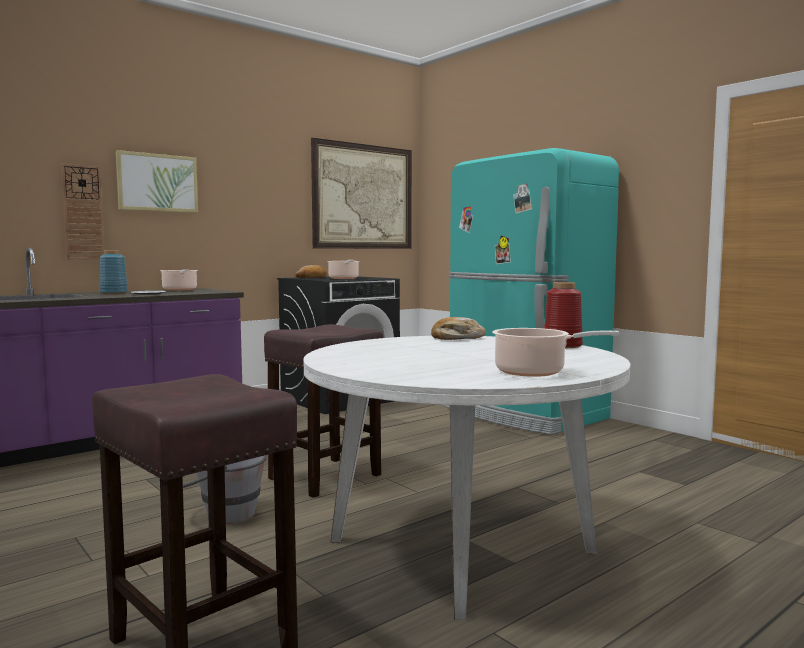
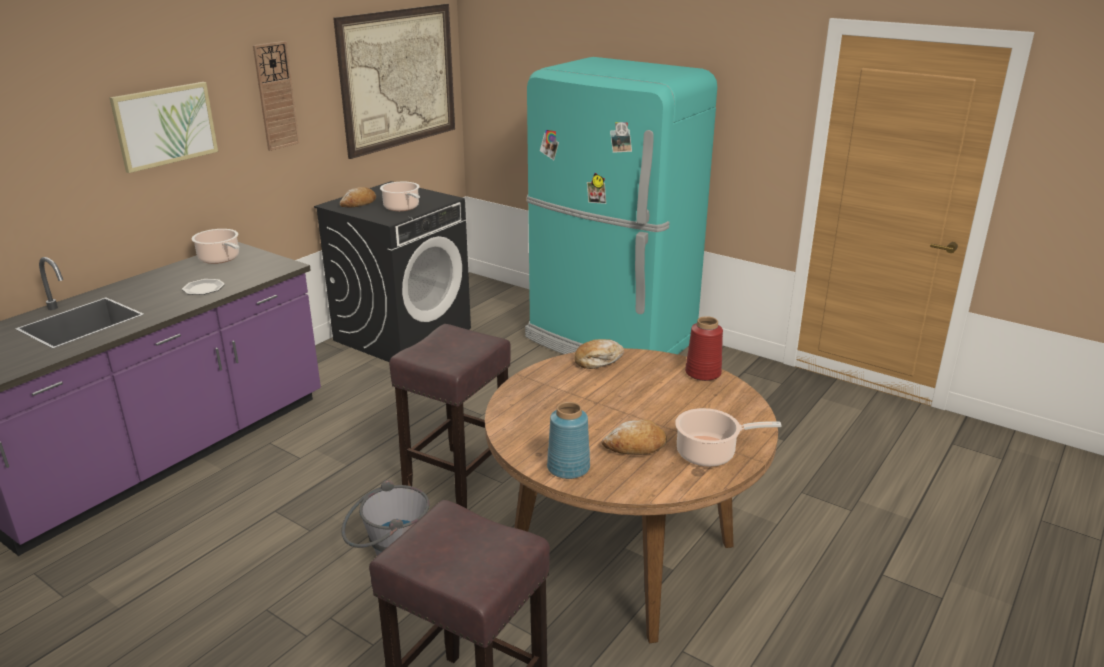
camera: 15 degrees left, 20 degrees up
wall clock [62,164,105,260] -> wall clock moved to [253,41,300,151]
blue vase [100,250,128,294] -> blue vase moved to [547,402,590,479]
white dining table [304,336,630,620] -> brown dining table [485,348,778,643]
none -> bread [602,419,667,455]

